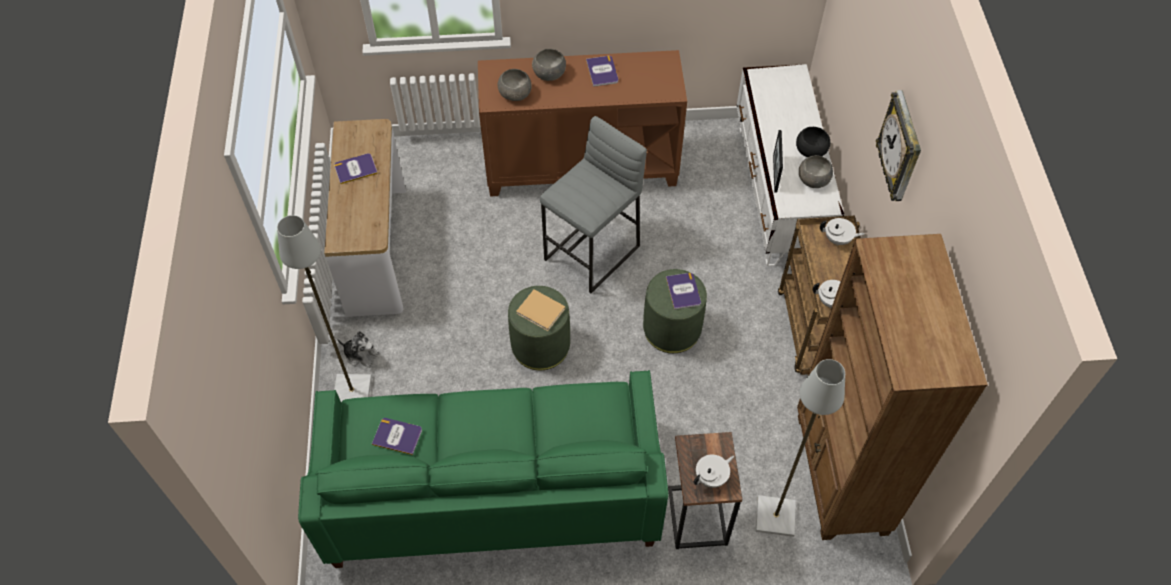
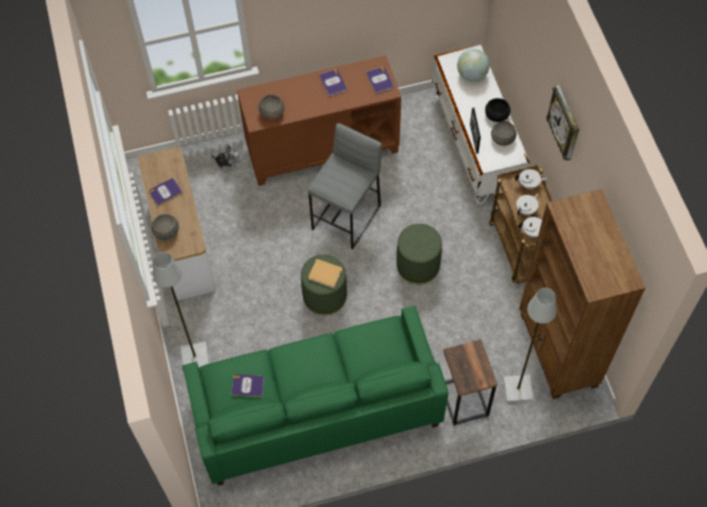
camera: 10 degrees left, 5 degrees up
plush toy [337,331,379,368] -> plush toy moved to [211,145,240,172]
grey bowl [532,49,566,81] -> grey bowl moved to [151,214,179,240]
book [666,273,701,310] -> book moved to [365,67,394,94]
white teapot [694,455,734,488] -> white teapot moved to [516,193,539,215]
none -> globe [457,49,490,82]

